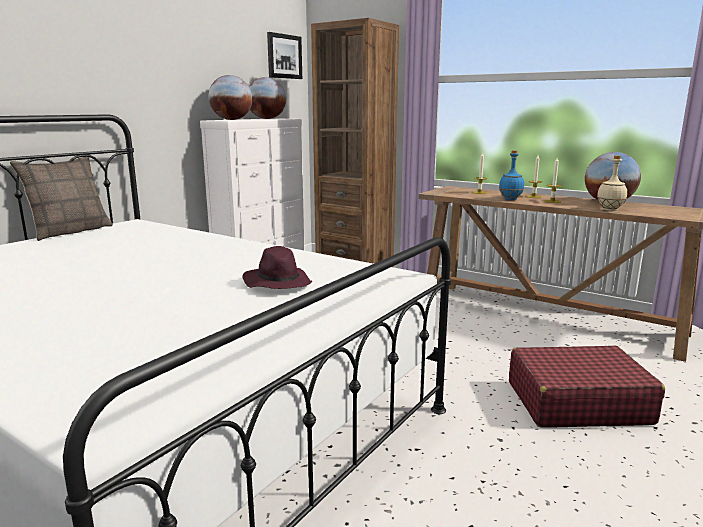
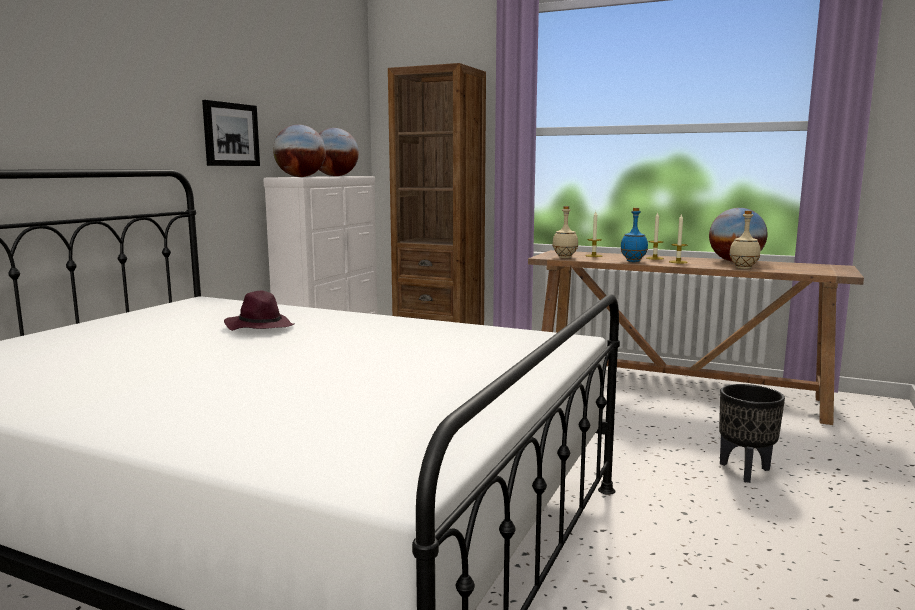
camera: 10 degrees left, 5 degrees down
pillow [10,157,113,241] -> none
purple hat [242,246,312,289] -> purple hat moved to [224,291,295,331]
picture [267,32,302,79] -> picture moved to [202,100,260,166]
red suitcase [509,346,665,427] -> black planter [719,384,785,483]
none -> beige bottle [552,206,578,258]

